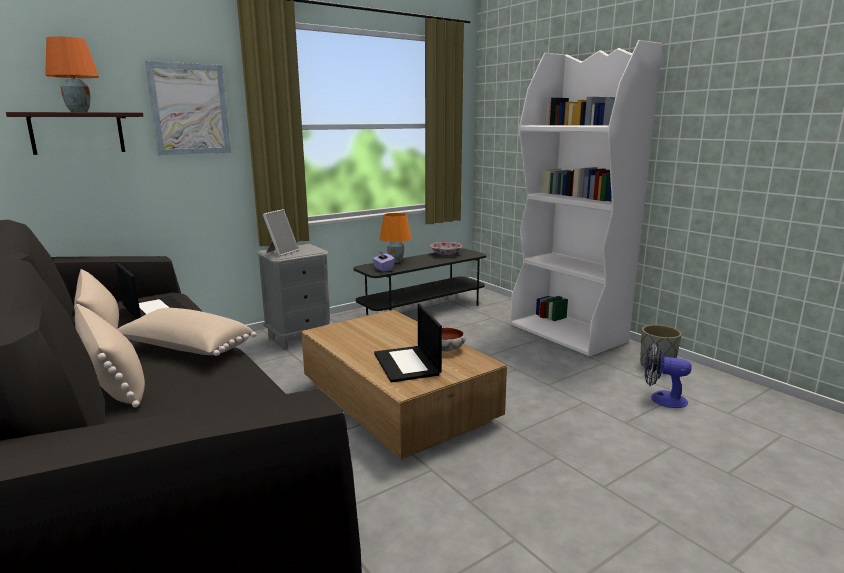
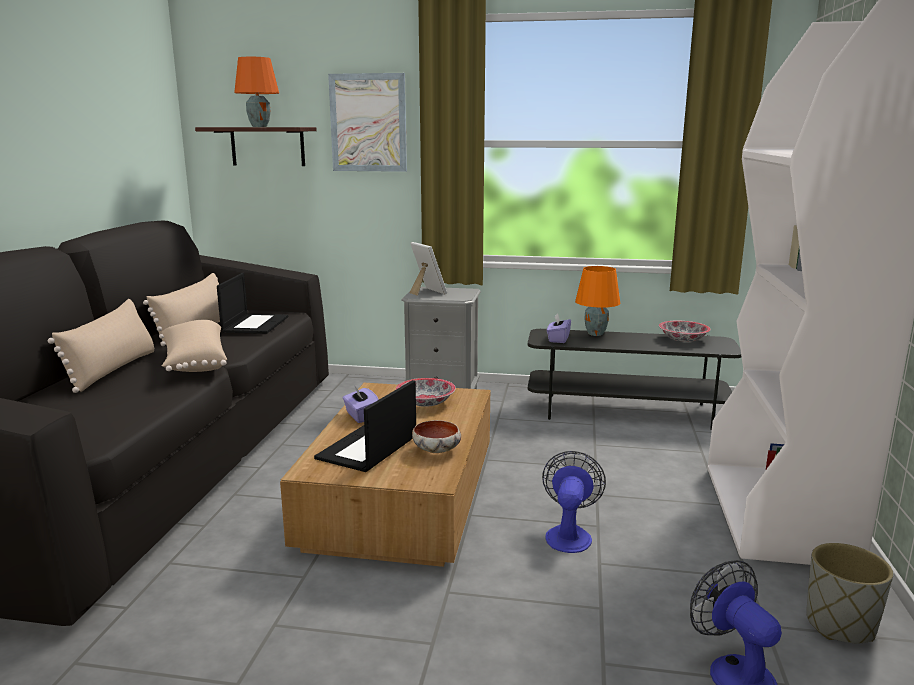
camera: 45 degrees right, 0 degrees up
picture frame [263,209,299,257] -> picture frame turned 105 degrees counterclockwise [409,242,447,296]
none -> purple tissue box [343,385,379,423]
none -> bowl [396,378,456,407]
none -> fan [542,451,606,553]

